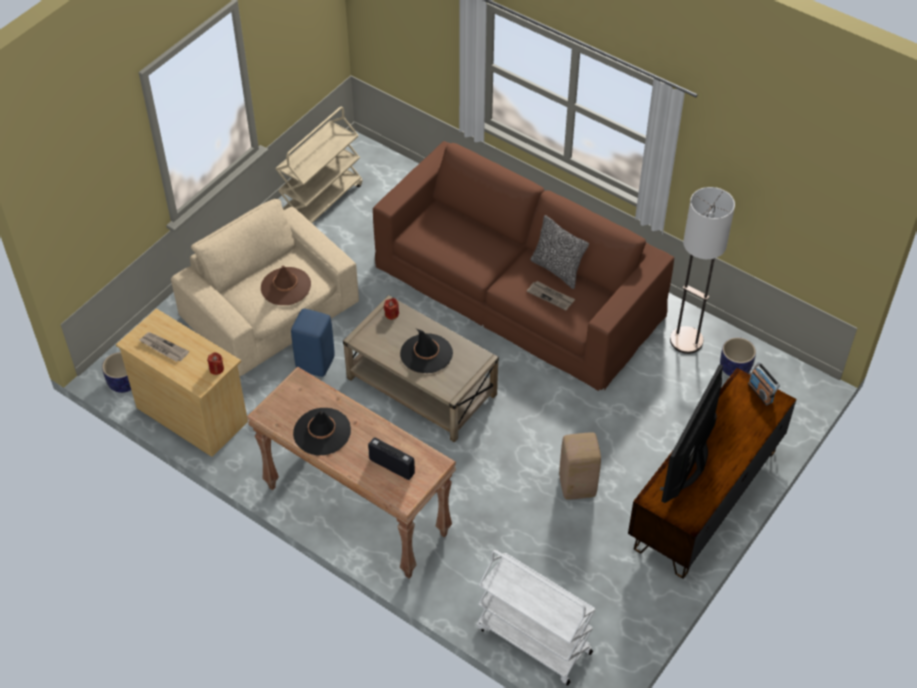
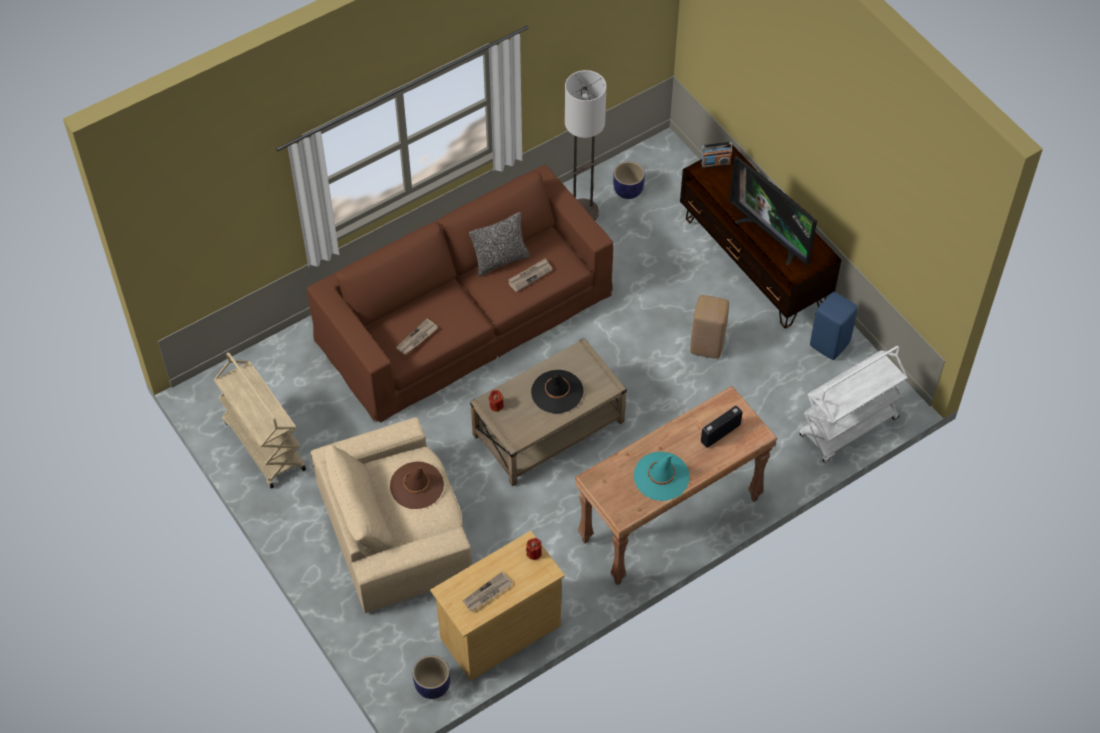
camera: 70 degrees left, 5 degrees up
blue stool [291,309,335,377] -> blue stool moved to [810,292,858,360]
black hat [293,408,351,456] -> turquoise hat [634,452,689,501]
none -> newspaper [396,318,438,355]

